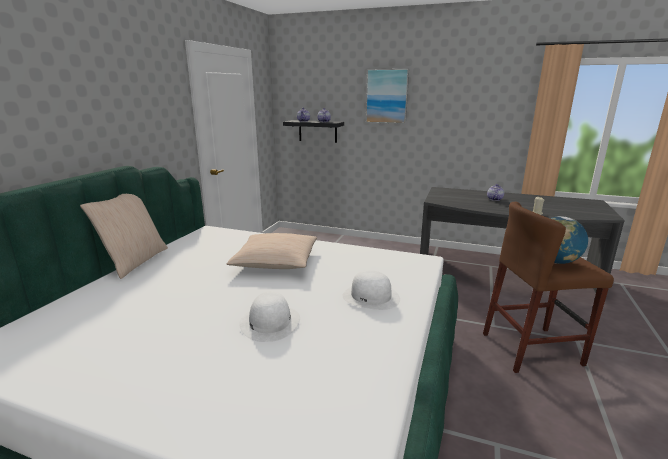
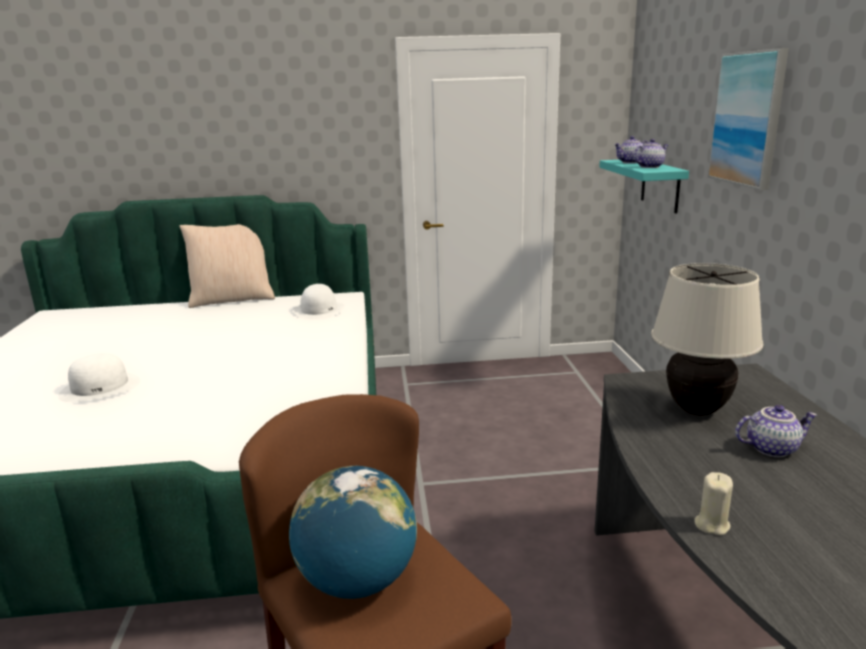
camera: 65 degrees right, 0 degrees up
beige pillow [227,233,317,269] -> none
black shelf [283,120,344,143] -> turquoise shelf [599,160,689,213]
white hat [343,270,400,310] -> white hat moved to [292,284,345,320]
none -> beige table lamp [651,263,764,416]

